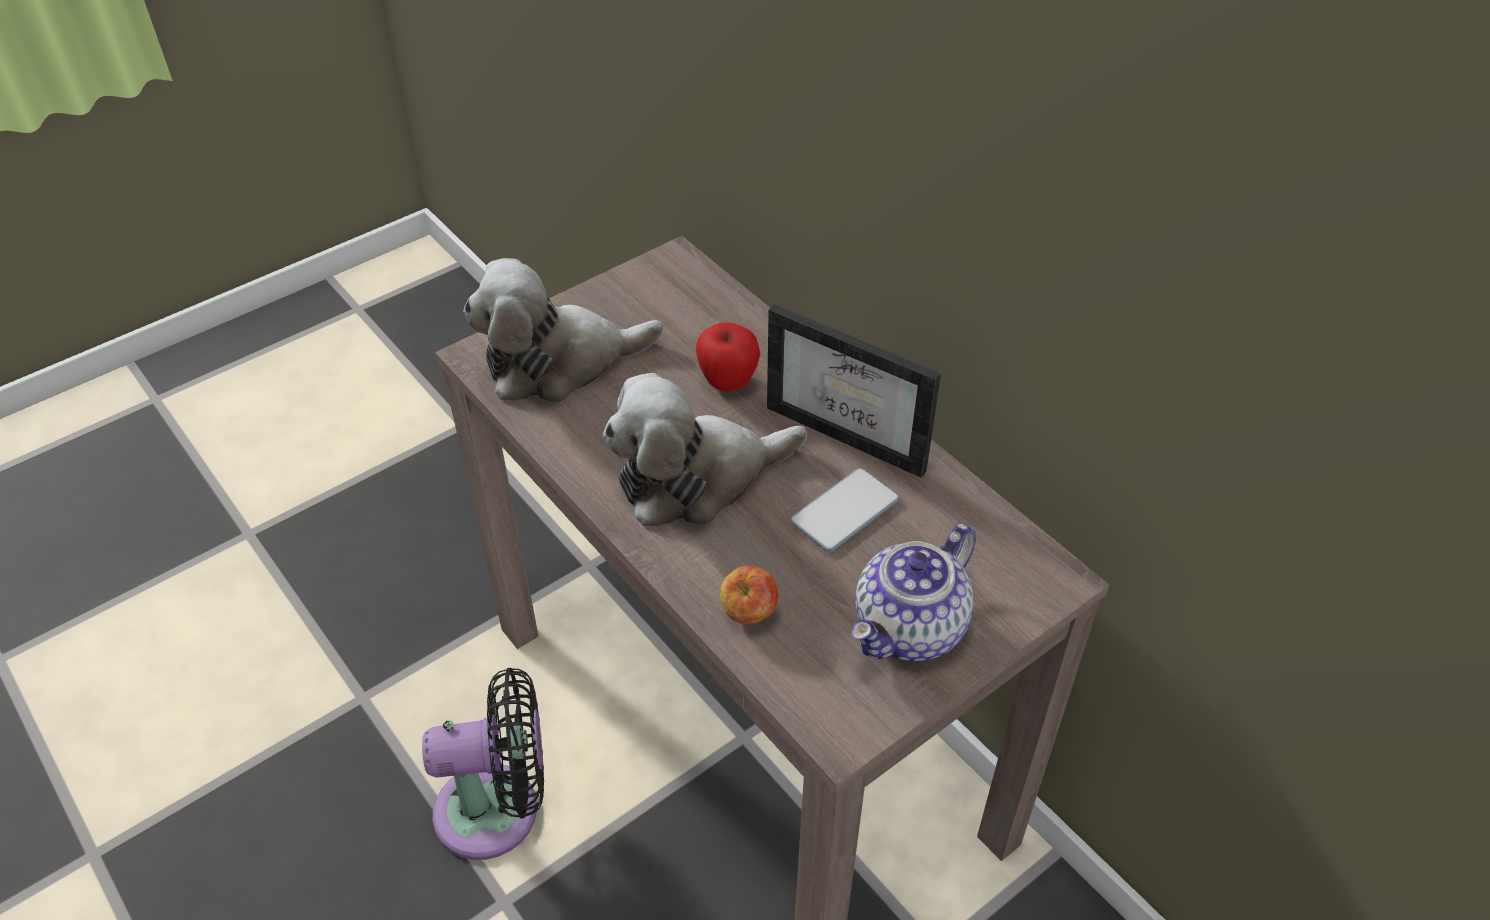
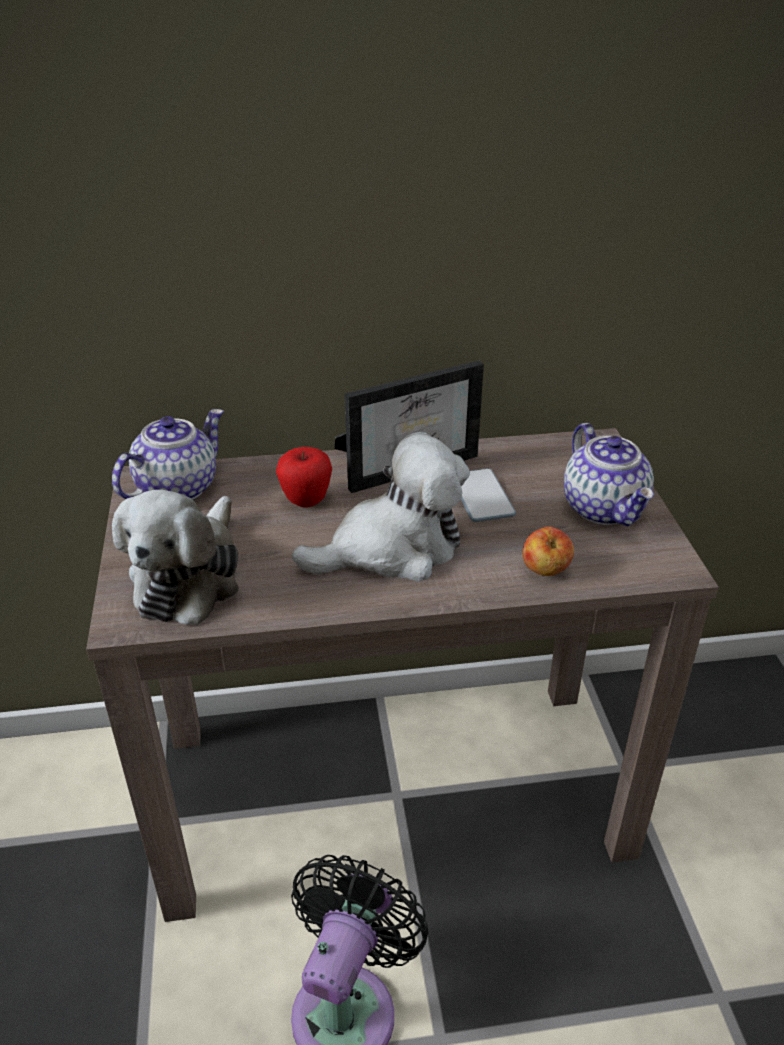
camera: 60 degrees left, 10 degrees down
plush toy [603,373,807,526] -> plush toy turned 120 degrees counterclockwise [292,432,470,582]
none -> teapot [112,409,224,500]

